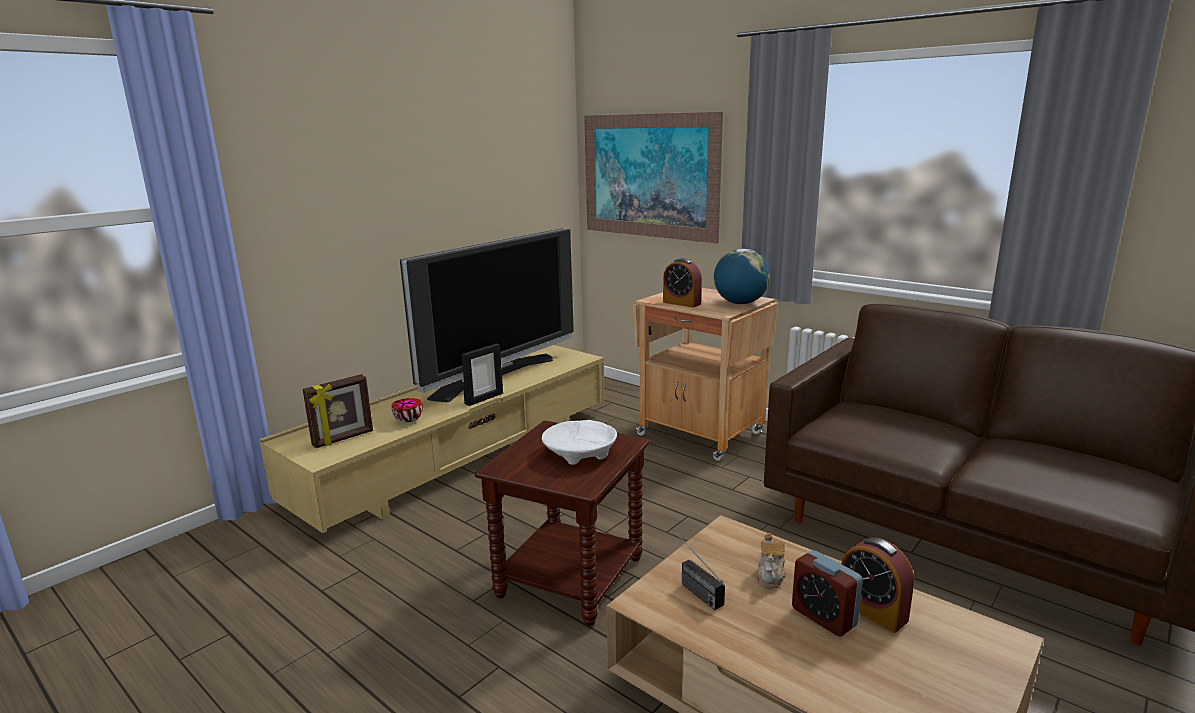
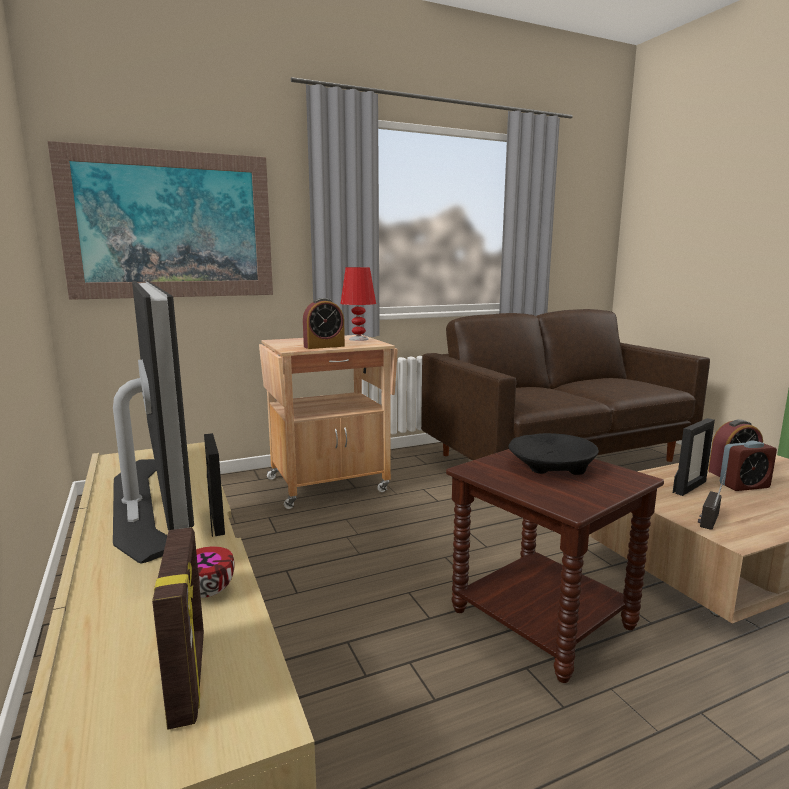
camera: 65 degrees left, 5 degrees down
white bowl [542,420,617,465] -> black bowl [508,433,599,475]
radio [673,530,725,610] -> radio turned 135 degrees clockwise [698,470,727,530]
globe [714,249,770,304] -> red table lamp [340,267,376,341]
teapot [757,533,786,589] -> picture frame [673,418,715,496]

